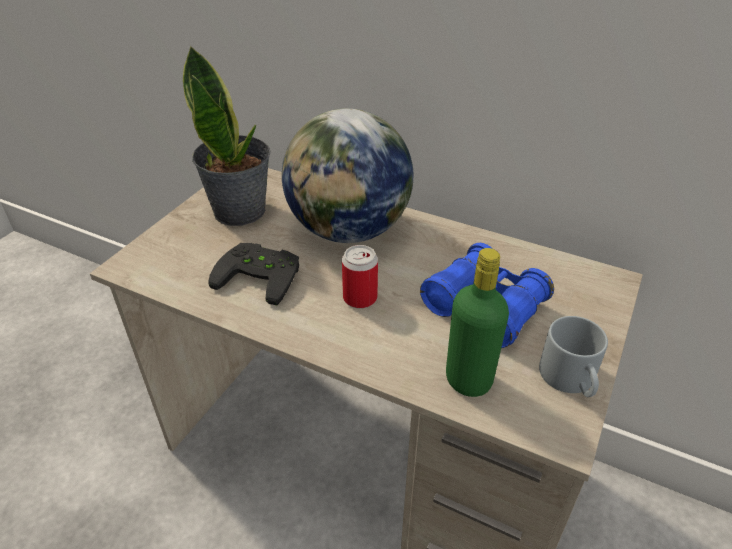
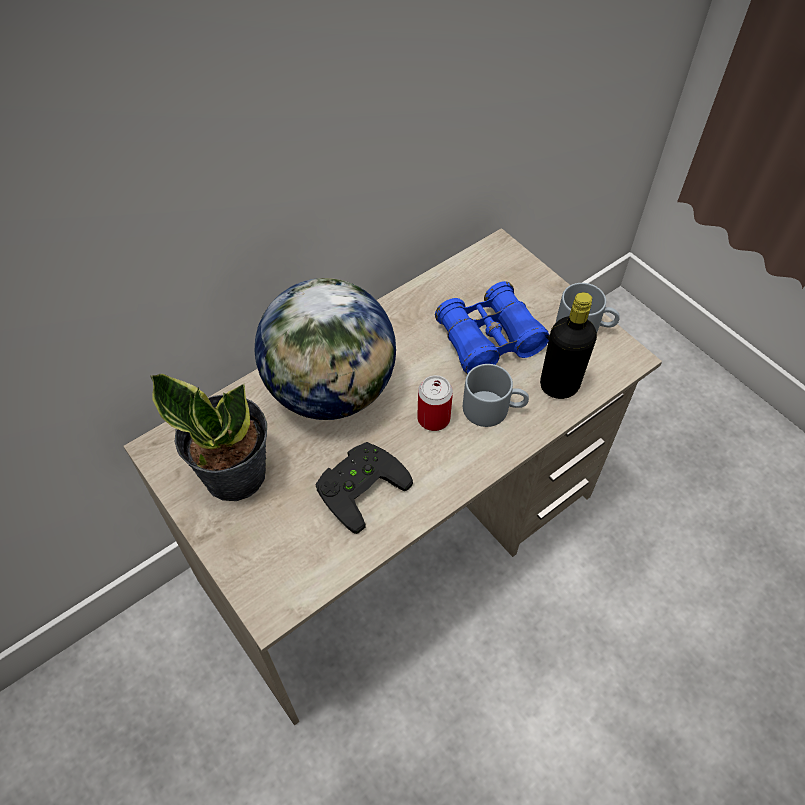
camera: 65 degrees left, 15 degrees up
green bottle [446,248,509,397] -> black bottle [540,292,597,399]
none -> grey mug [463,364,529,427]

